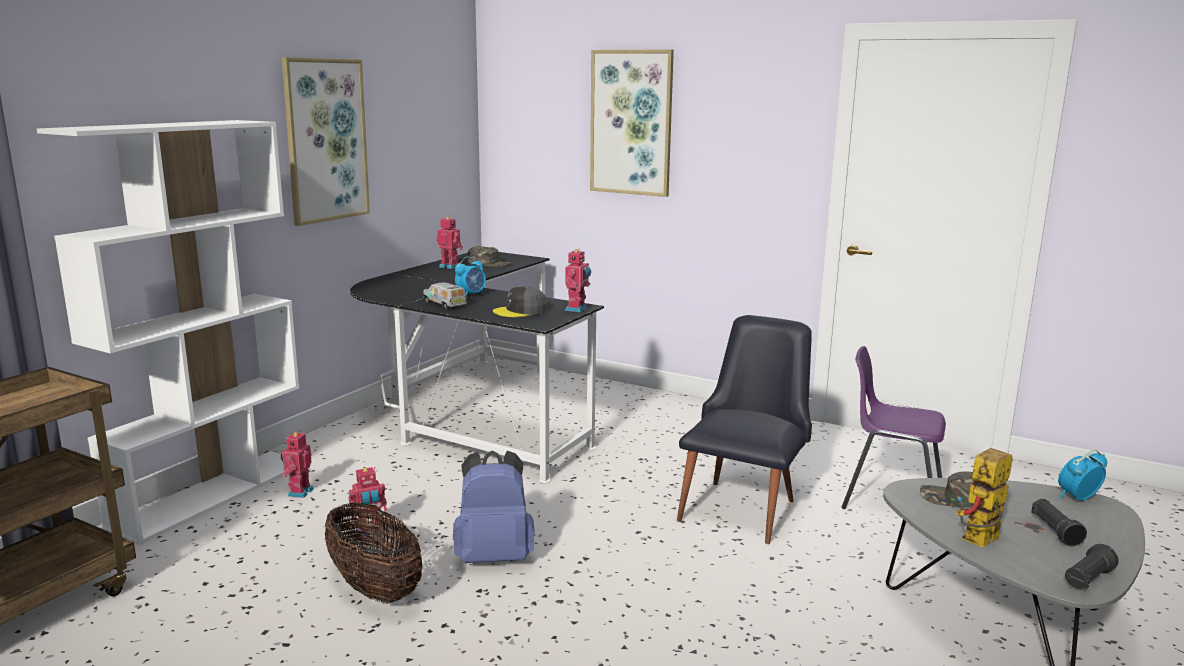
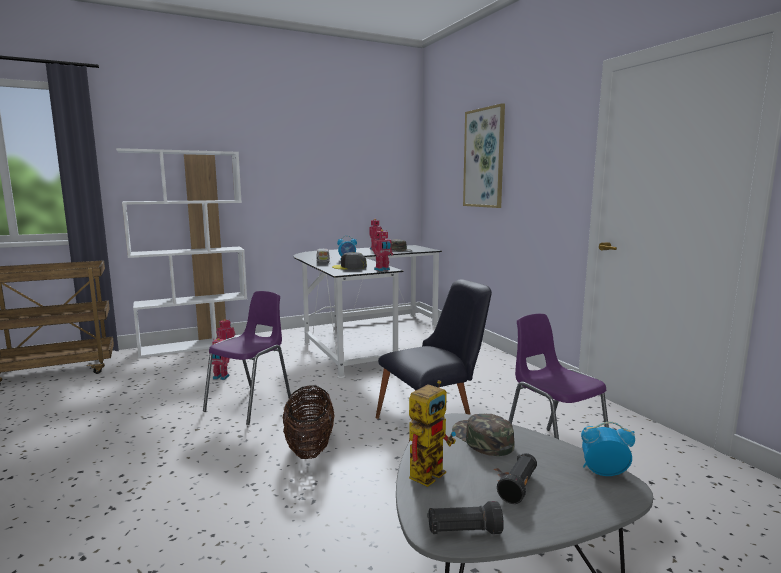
camera: 35 degrees right, 5 degrees down
picture [282,57,370,226] -> none
basket [325,503,422,604] -> basket moved to [283,386,334,459]
blue backpack [453,450,535,563] -> purple chair [203,291,291,425]
toy robot [956,448,1013,547] -> toy robot turned 135 degrees clockwise [409,380,456,487]

